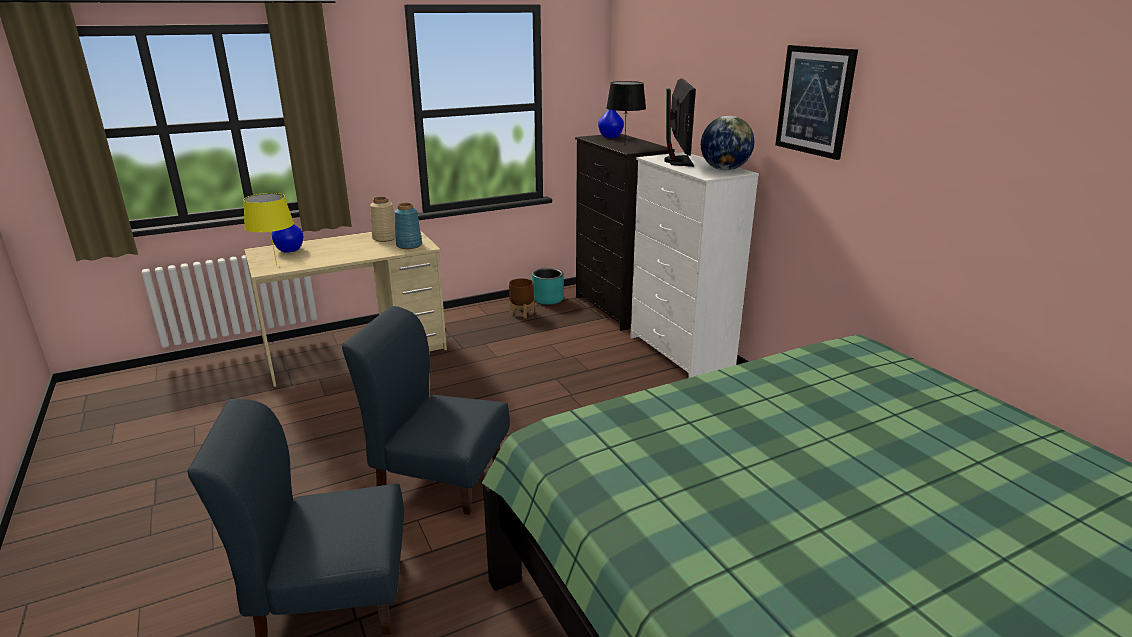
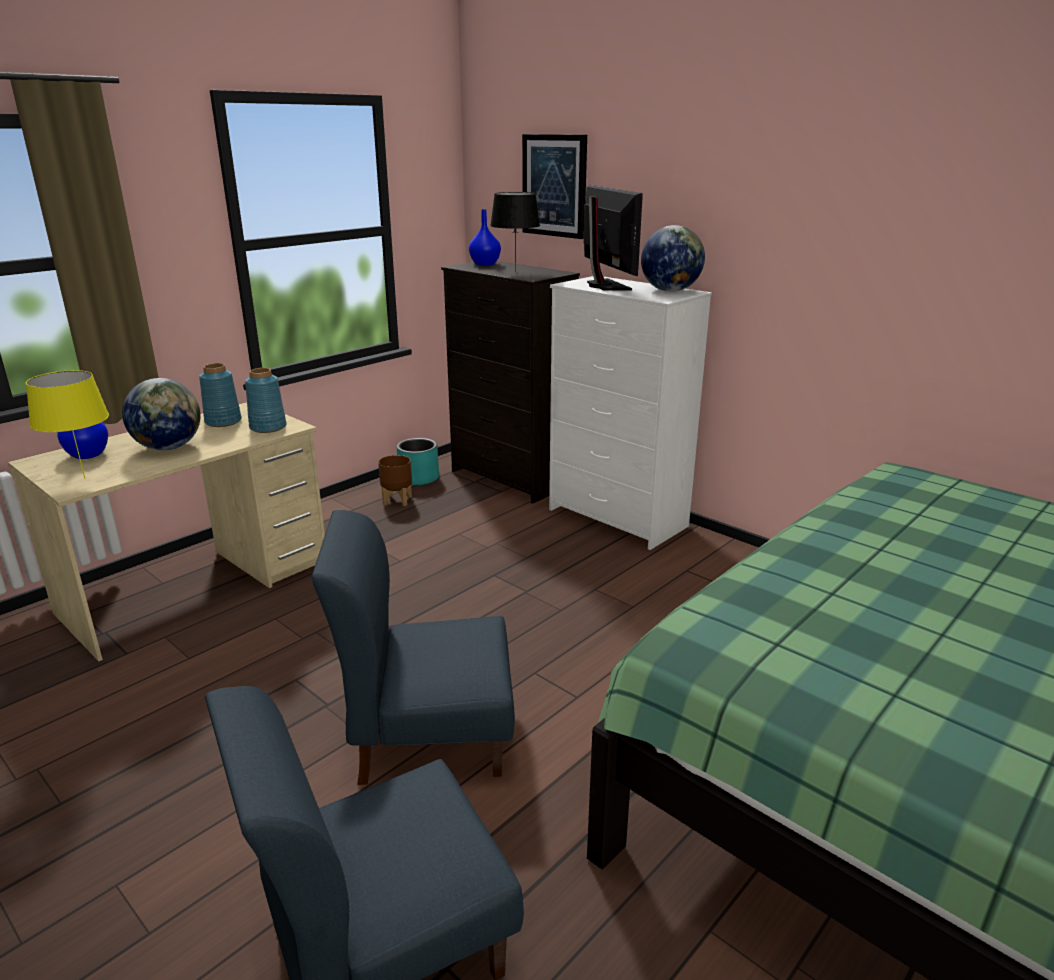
camera: 20 degrees left, 0 degrees up
beige vase [370,197,396,242] -> blue vase [199,363,242,427]
picture [775,45,858,160] -> picture moved to [522,134,587,239]
none -> globe [122,378,200,450]

